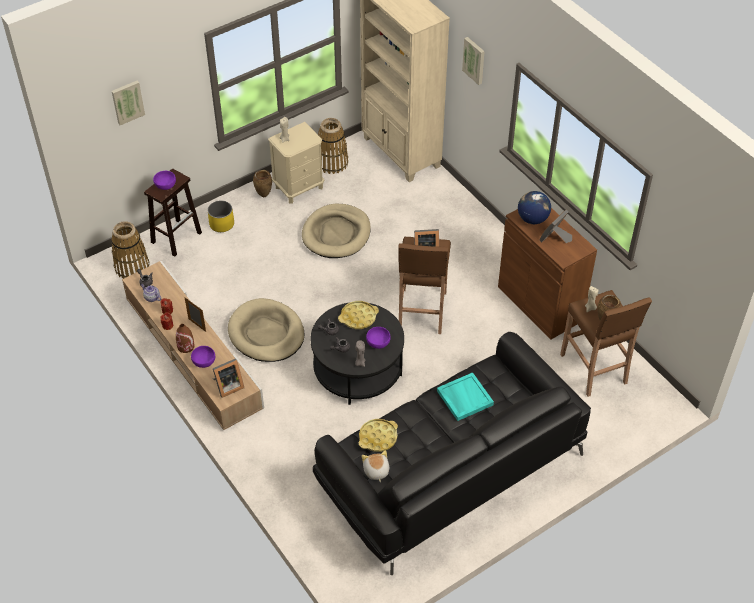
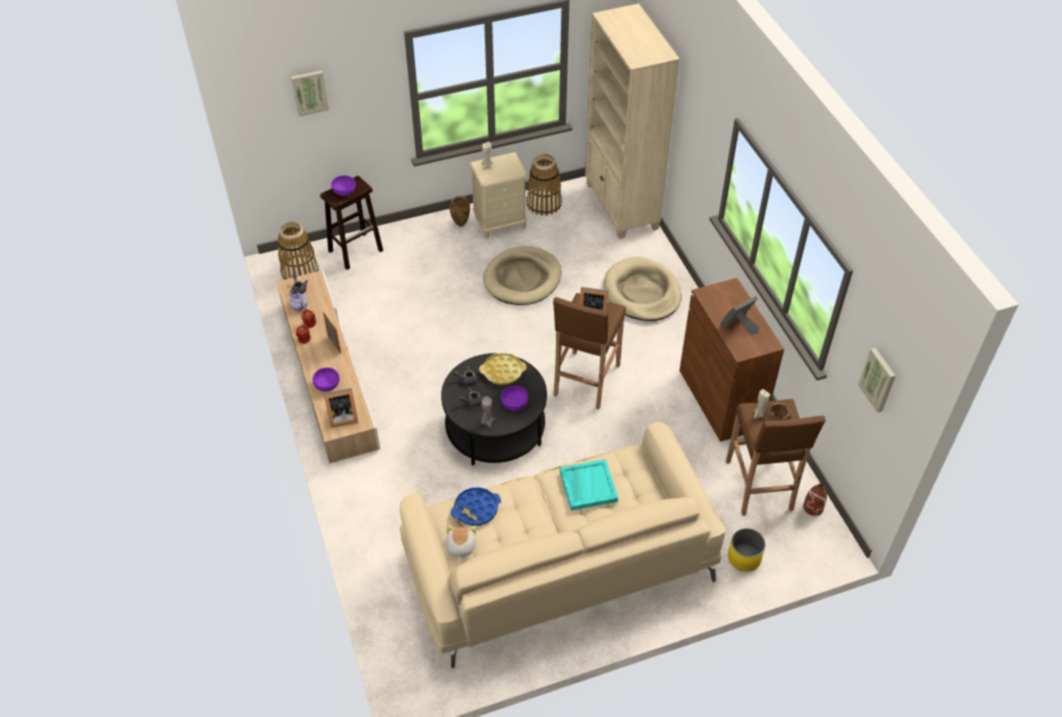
camera: 15 degrees right, 0 degrees up
brown vase [176,324,195,353] -> brown vase moved to [803,484,827,516]
yellow planter [208,200,234,232] -> yellow planter moved to [728,528,765,572]
beige dog bed [228,298,305,362] -> beige dog bed moved to [603,257,681,321]
black sofa [313,332,591,575] -> beige sofa [400,422,726,668]
yellow tray [358,419,398,452] -> blue tray [451,487,501,526]
picture [462,37,485,85] -> picture moved to [858,348,896,413]
globe [518,191,551,224] -> none

